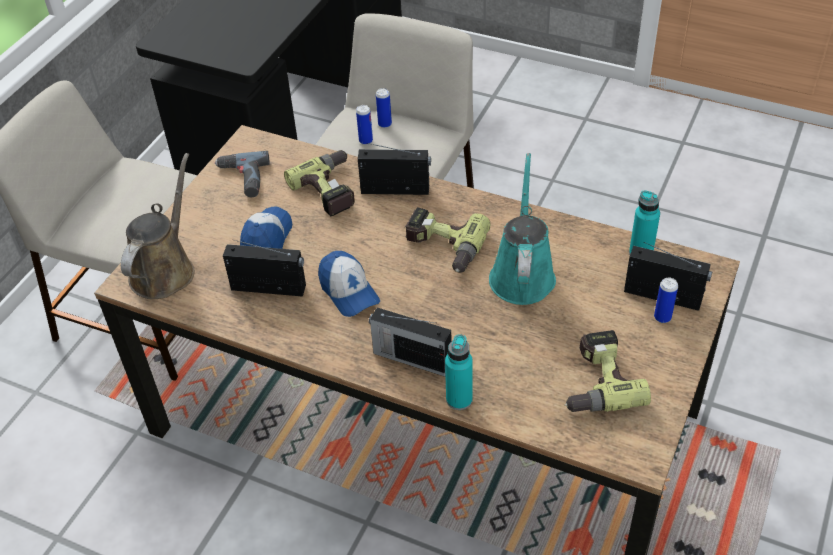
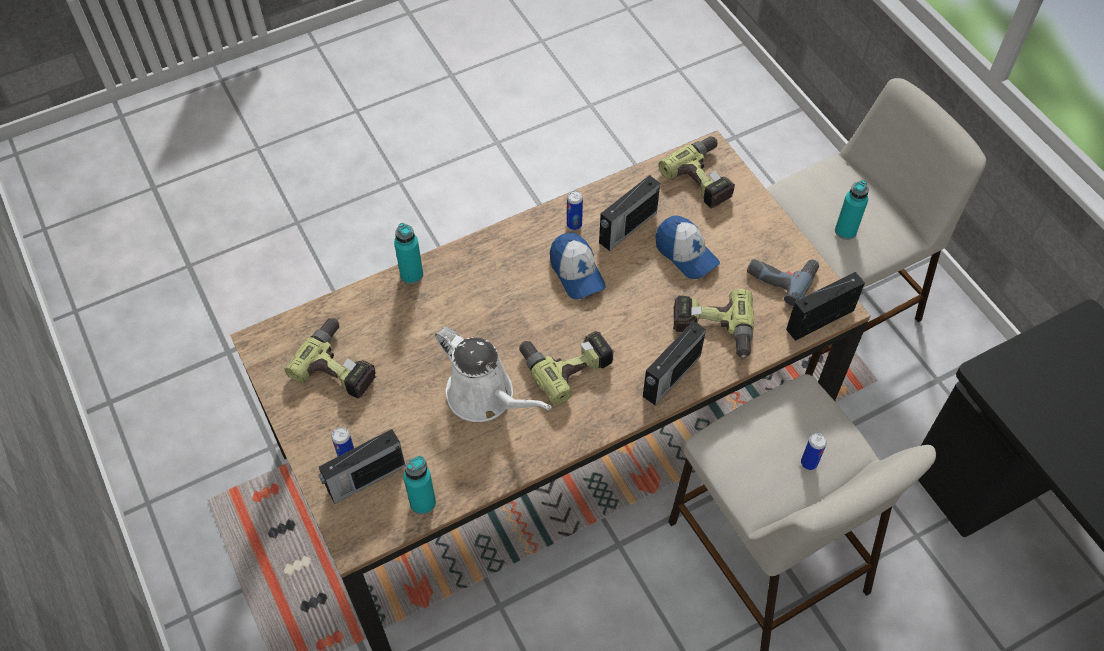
camera: 125 degrees right, 10 degrees up
brown watering can [121,153,195,299] -> power drill [659,136,735,208]
cap [318,251,380,317] -> cap turned 120 degrees counterclockwise [550,233,606,299]
can [356,105,373,145] -> can moved to [567,191,583,230]
radio [369,307,452,377] -> radio moved to [786,272,865,341]
turquoise watering can [489,153,556,305] -> white watering can [435,327,552,422]
none -> turquoise bottle [835,180,869,240]

